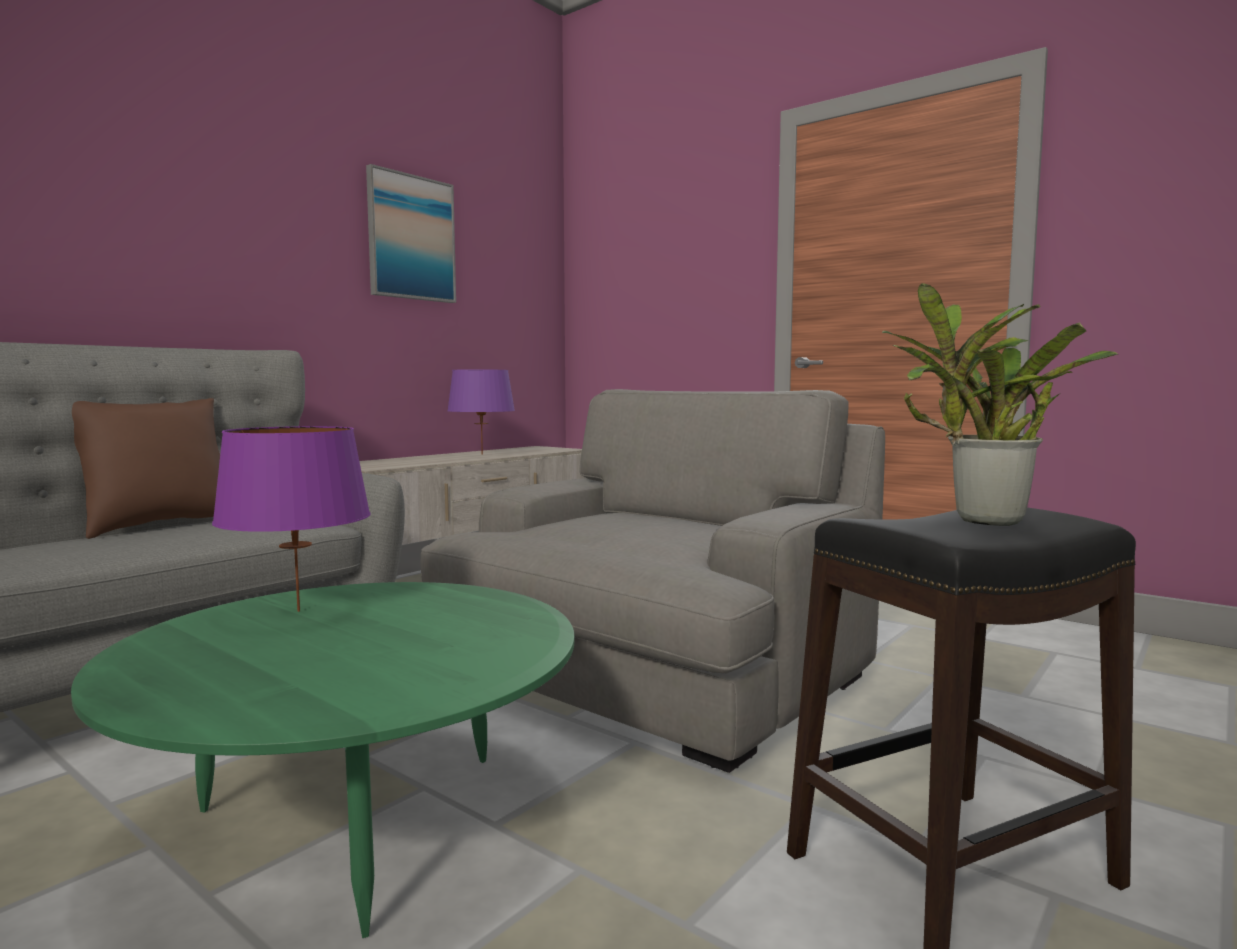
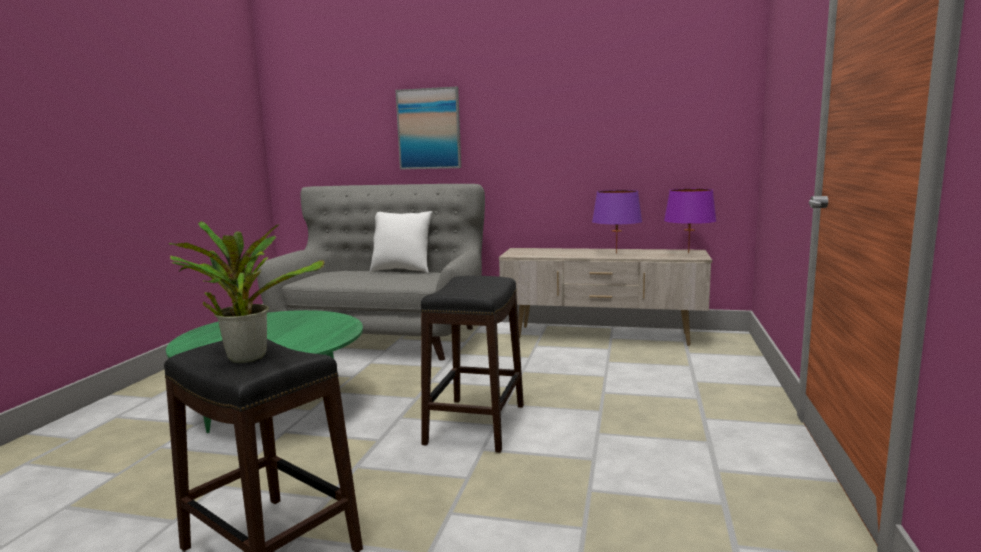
camera: 65 degrees right, 5 degrees up
brown pillow [72,398,220,539] -> white pillow [370,211,433,273]
purple table lamp [212,426,370,612] -> purple table lamp moved to [664,189,717,253]
picture [366,164,456,303] -> picture moved to [395,87,461,169]
grey armchair [421,389,885,773] -> black stool [421,276,524,453]

